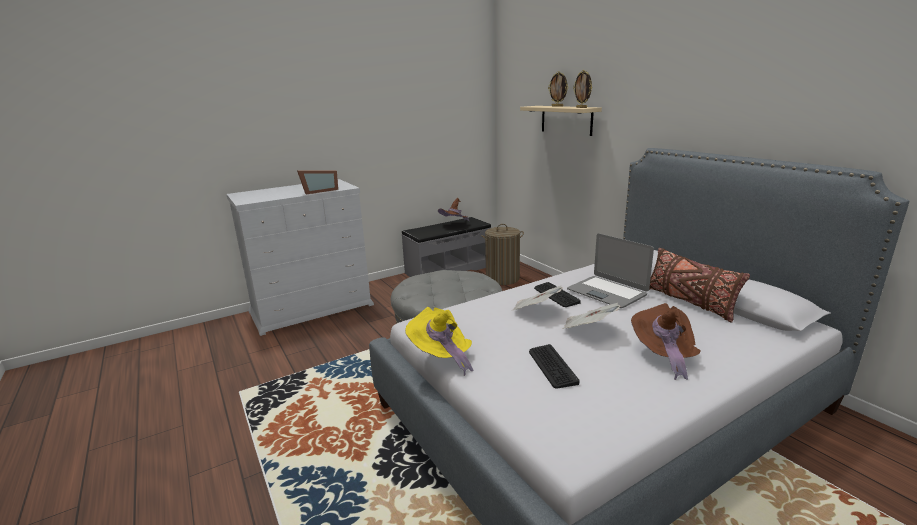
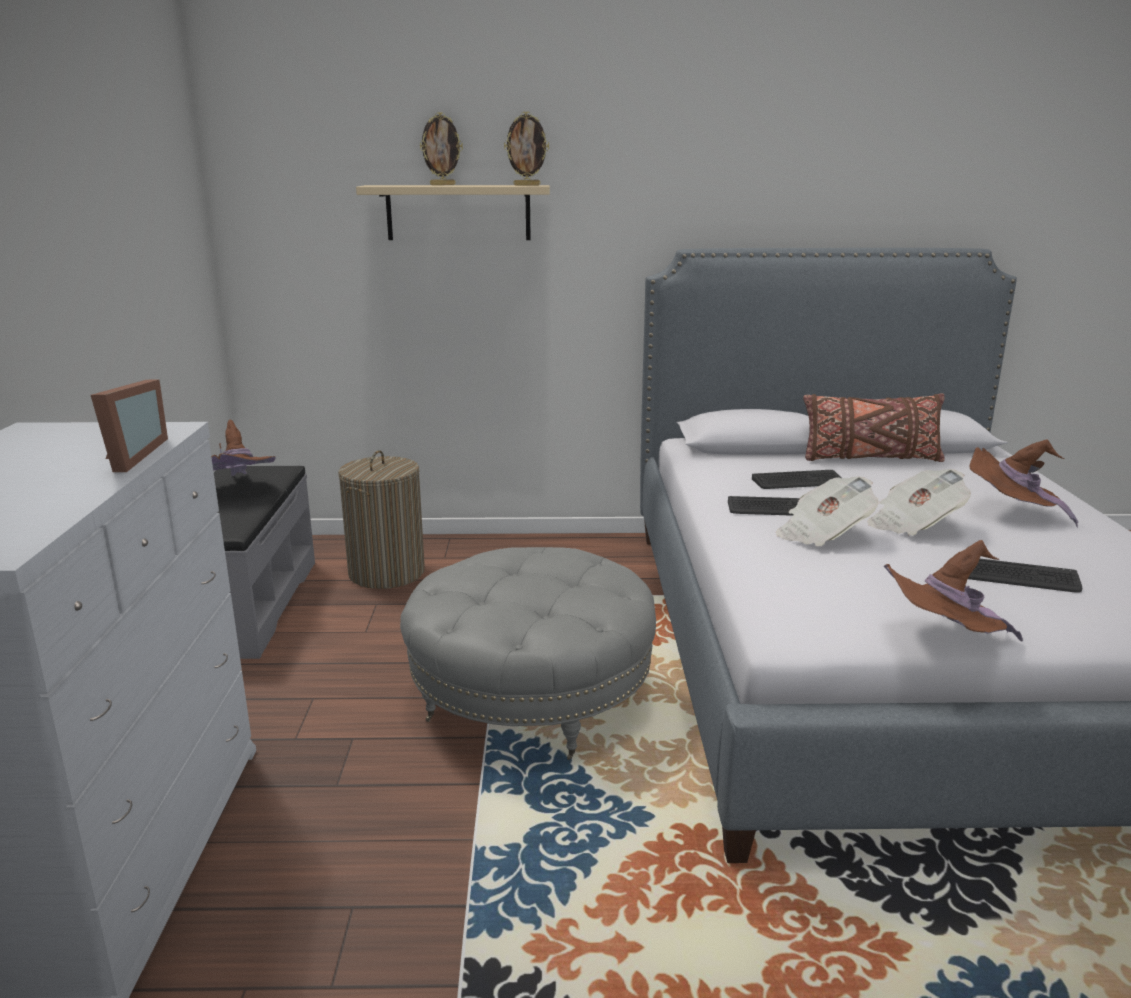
camera: 60 degrees left, 0 degrees up
yellow hat [405,307,474,376] -> brown hat [884,540,1023,642]
laptop [567,233,654,308] -> keyboard [752,470,841,489]

